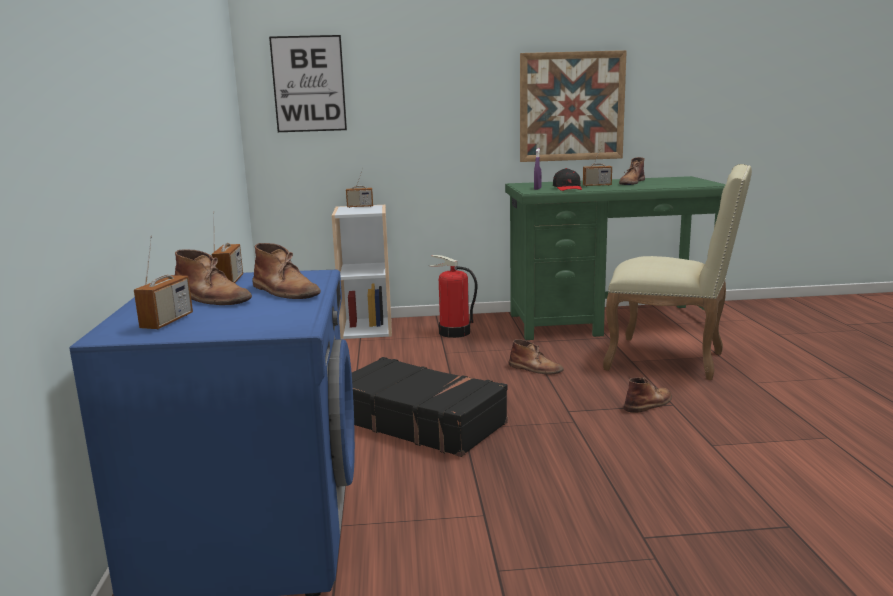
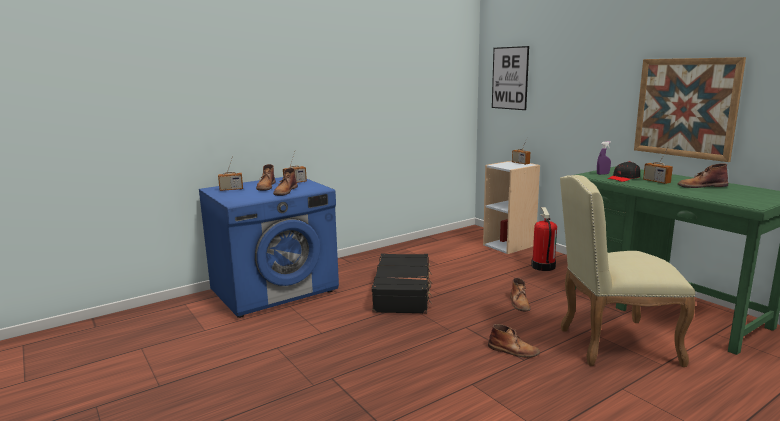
camera: 60 degrees right, 0 degrees up
beige chair [603,164,752,380] -> beige chair turned 90 degrees clockwise [560,175,695,367]

